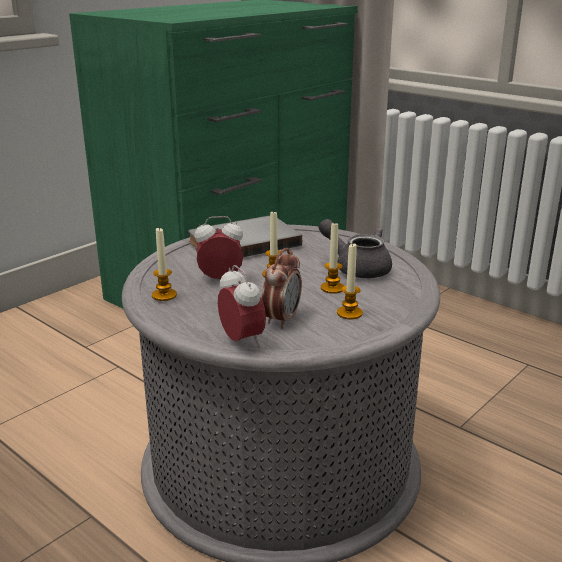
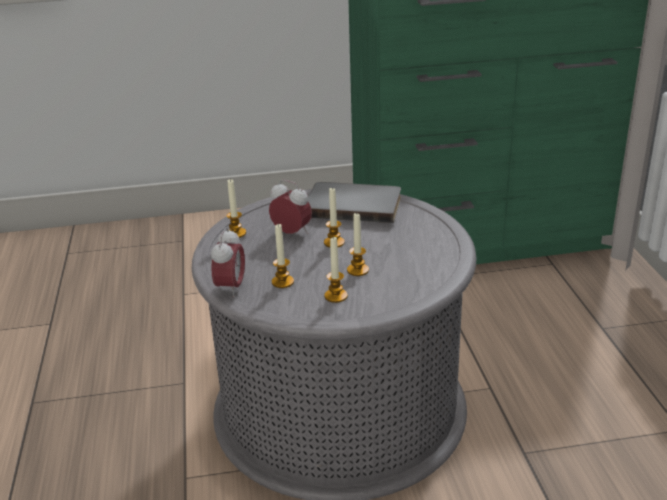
camera: 40 degrees right, 5 degrees up
alarm clock [262,248,302,328] -> candle [272,224,294,288]
grey teapot [318,219,392,278] -> none

